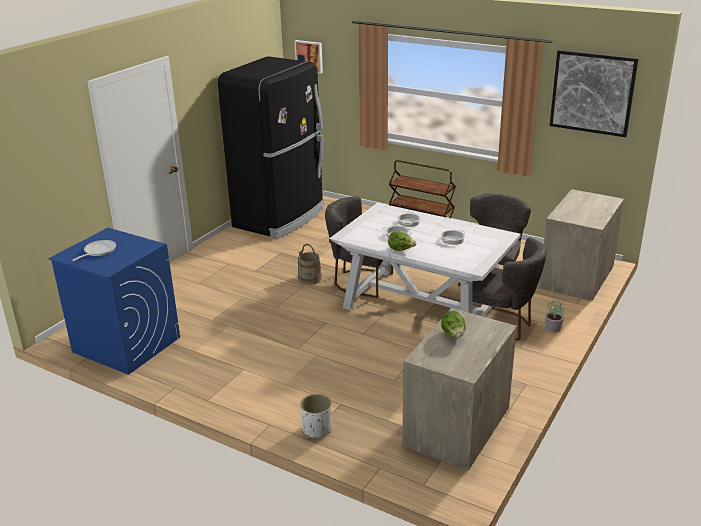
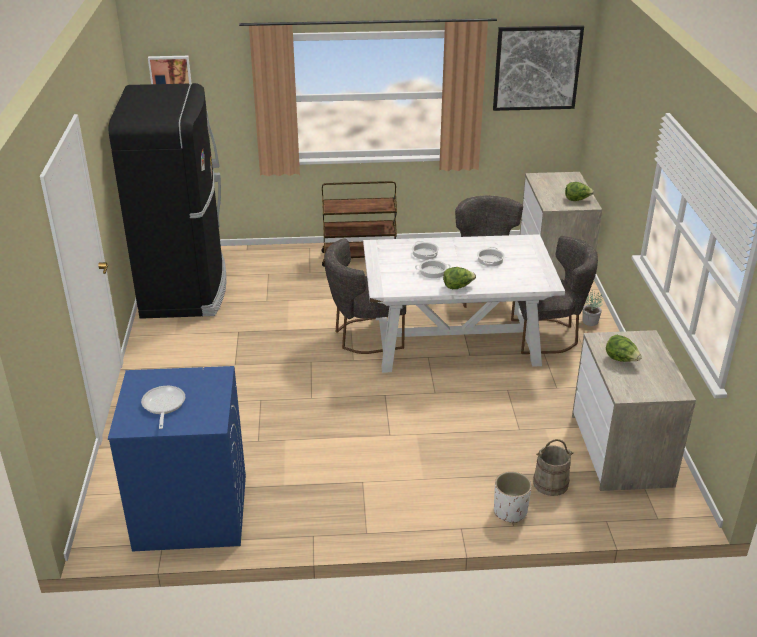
camera: 35 degrees left, 5 degrees up
beige bucket [298,244,322,285] -> beige bucket moved to [533,439,574,496]
none -> lettuce [565,182,594,201]

